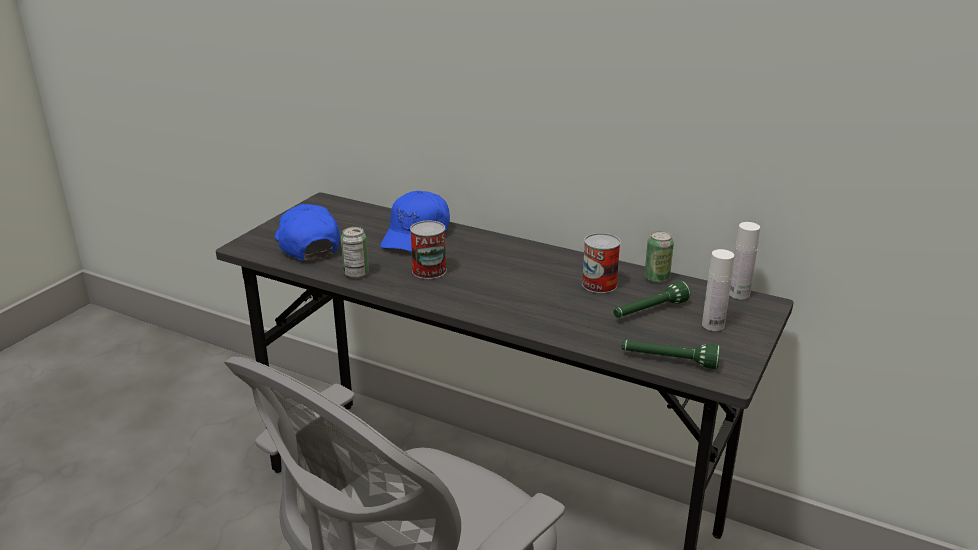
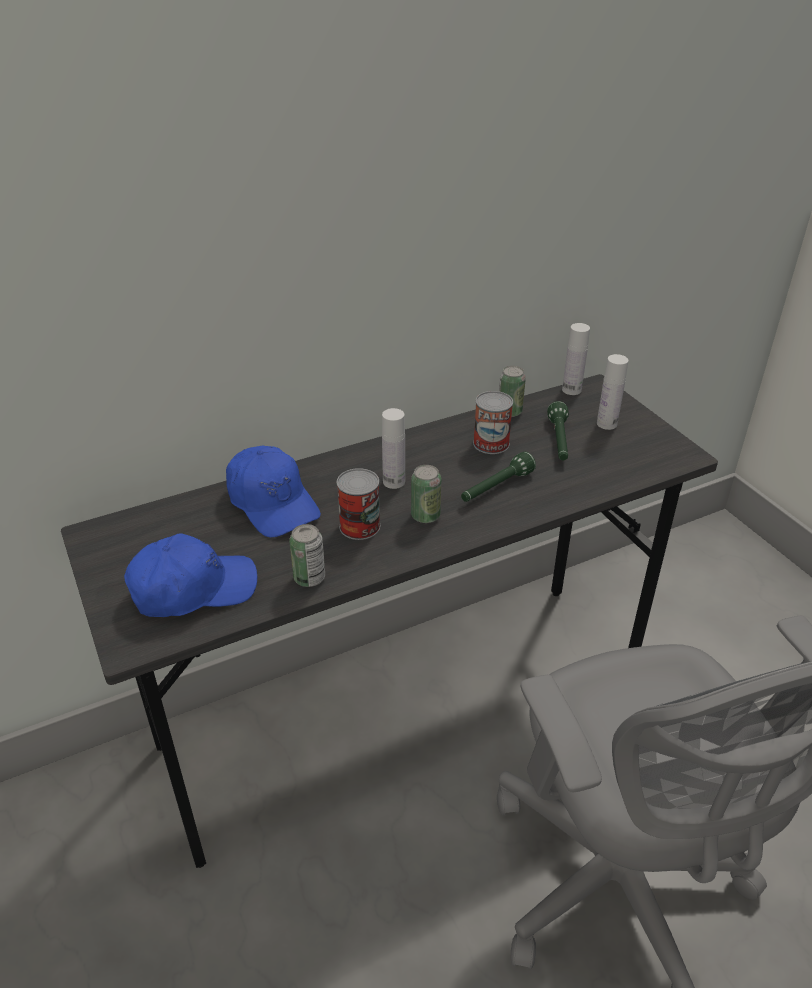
camera: 55 degrees left, 10 degrees up
blue cap [275,204,340,260] -> blue cap turned 150 degrees clockwise [124,533,257,617]
green flashlight [621,340,720,369] -> green flashlight moved to [461,452,536,502]
none -> white bottle [382,408,405,489]
none -> can [411,465,441,523]

